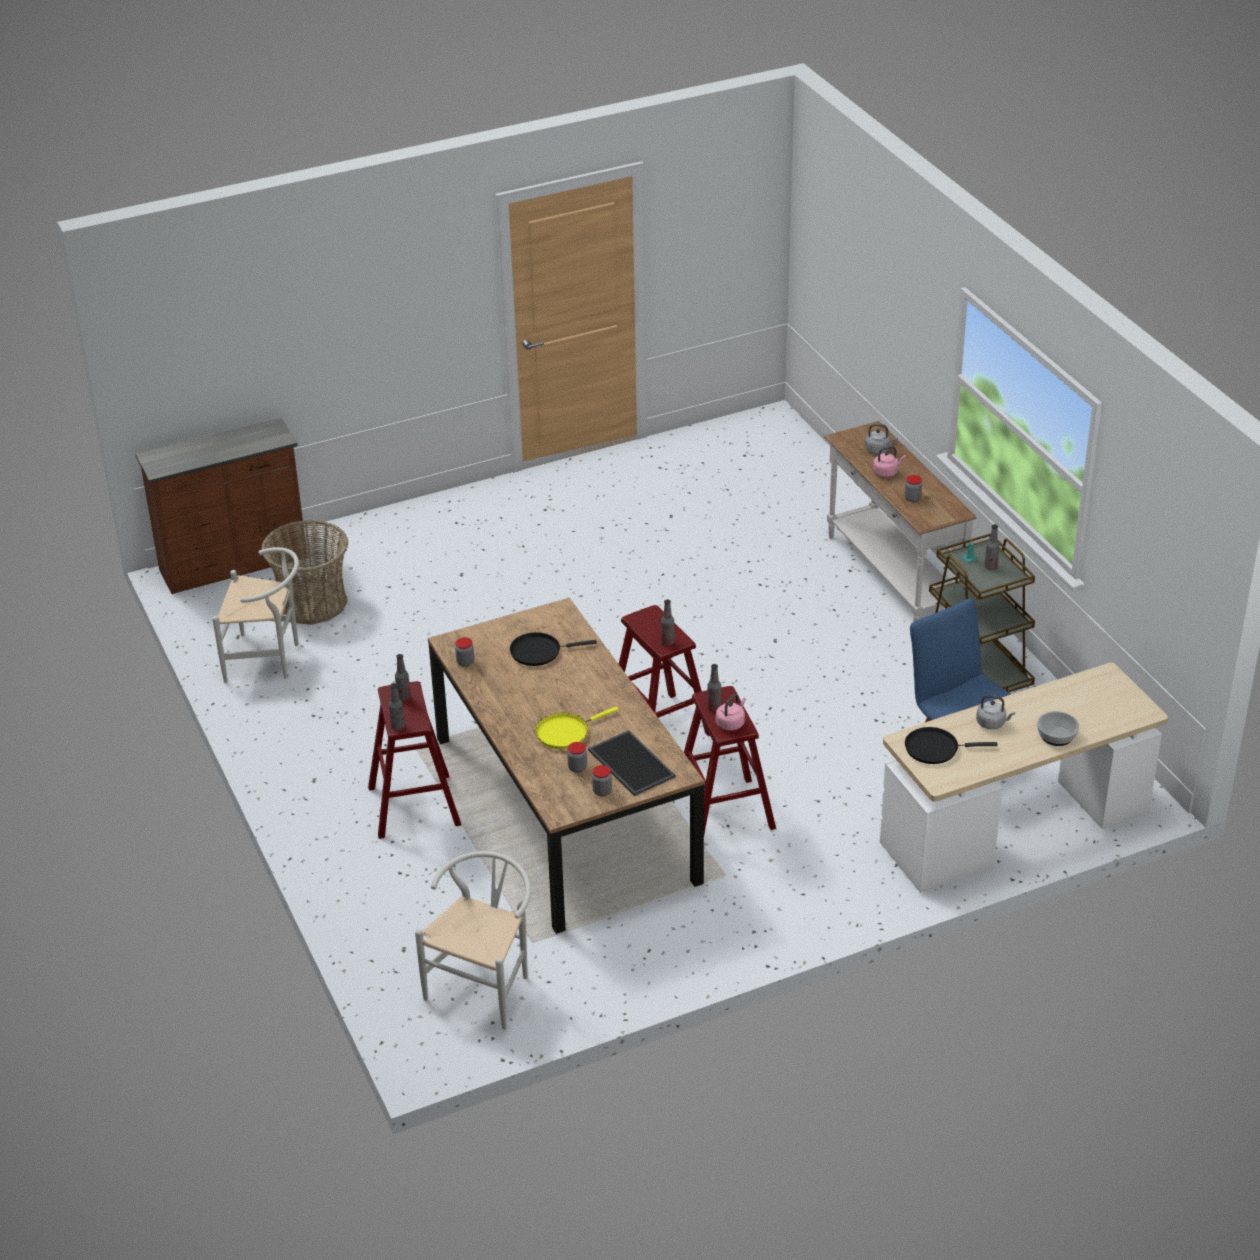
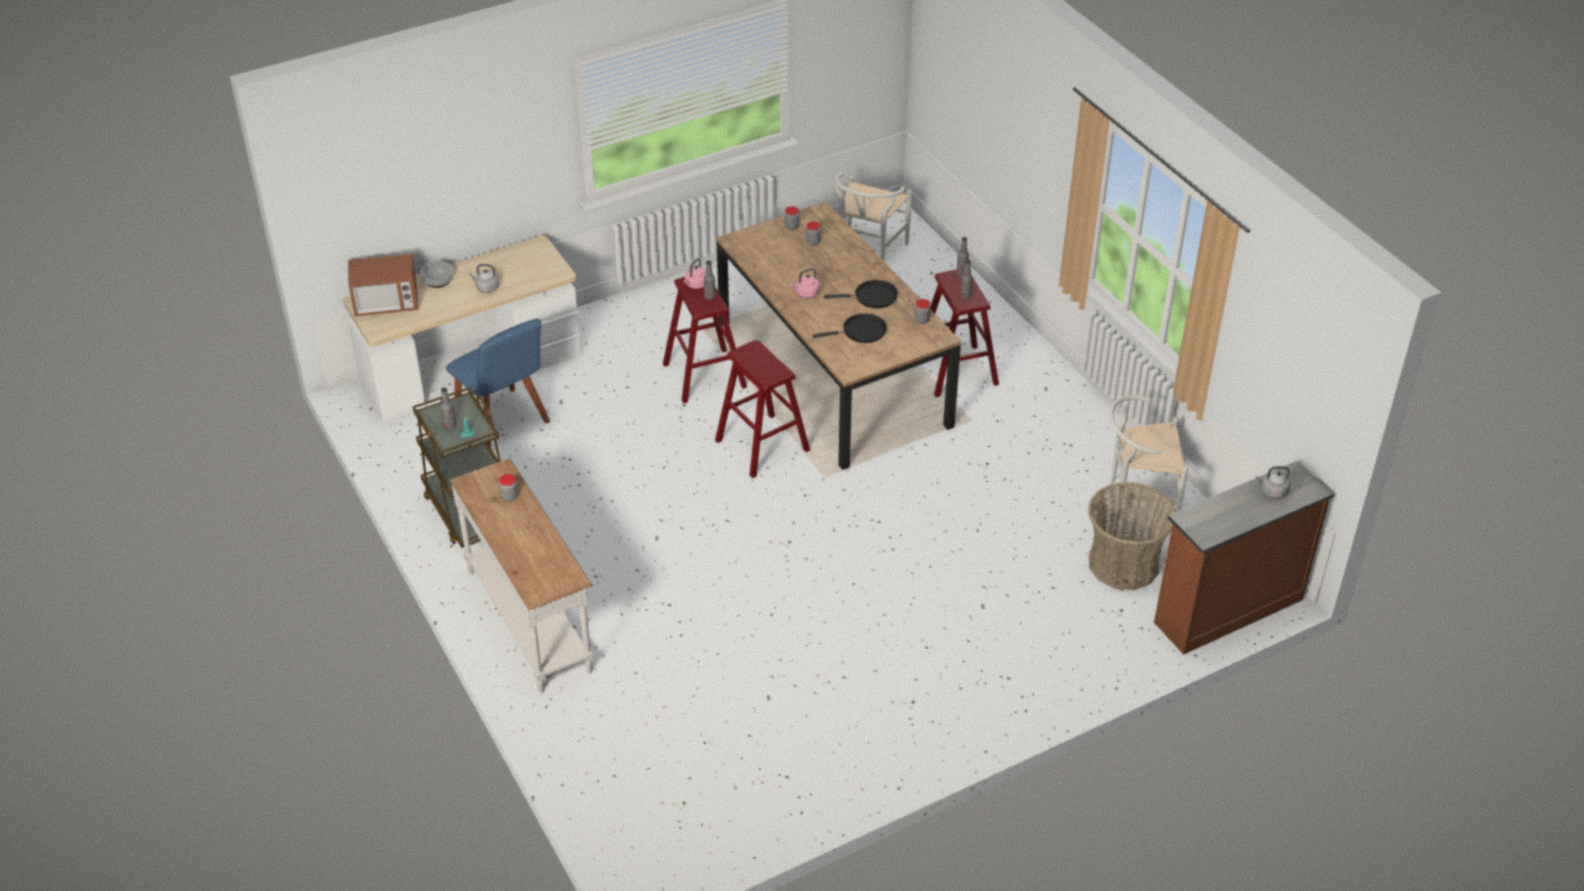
camera: 175 degrees right, 5 degrees up
yellow frying pan [536,707,619,749] -> none
tray [588,730,675,796] -> none
bottle [661,600,675,646] -> none
grey kettle [865,424,898,454] -> grey kettle moved to [1256,466,1291,498]
pink kettle [873,446,906,477] -> pink kettle moved to [790,268,820,298]
black frying pan [905,727,998,764] -> black frying pan moved to [824,280,898,308]
none -> microwave [348,254,418,316]

